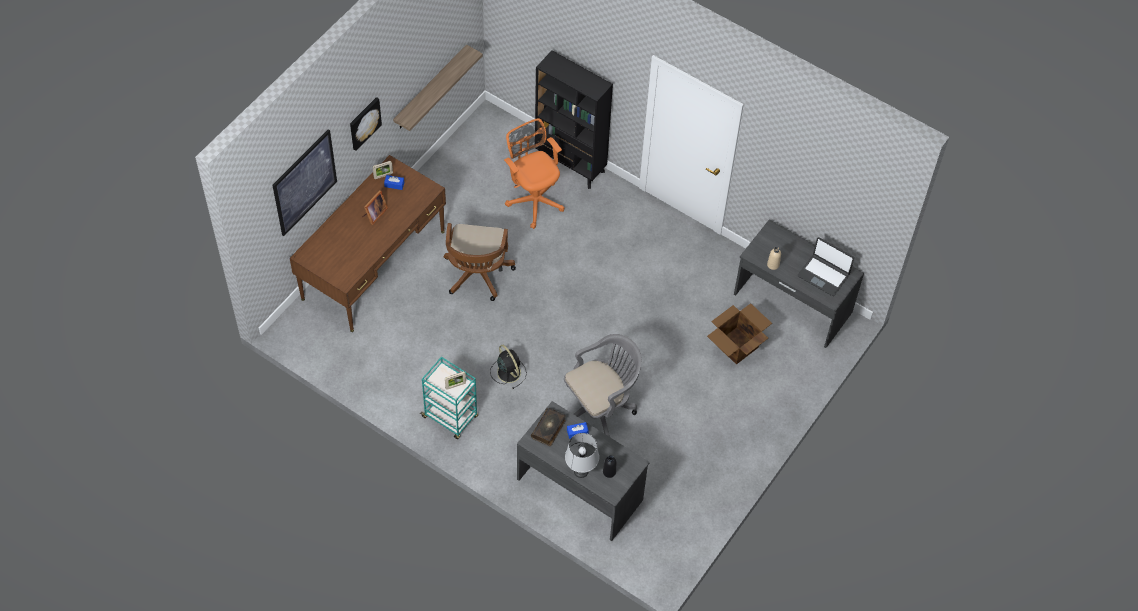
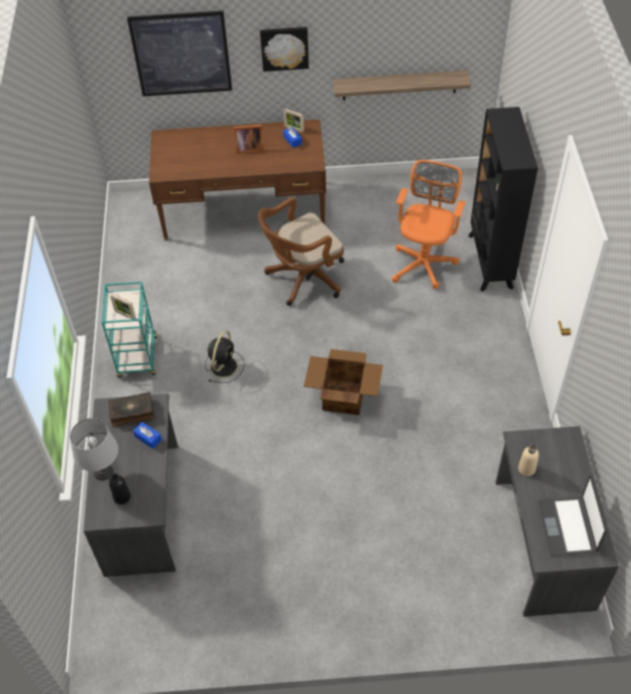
camera: 55 degrees right, 5 degrees down
grey office chair [564,334,642,437] -> none
cardboard box [707,303,772,365] -> cardboard box moved to [304,349,383,415]

